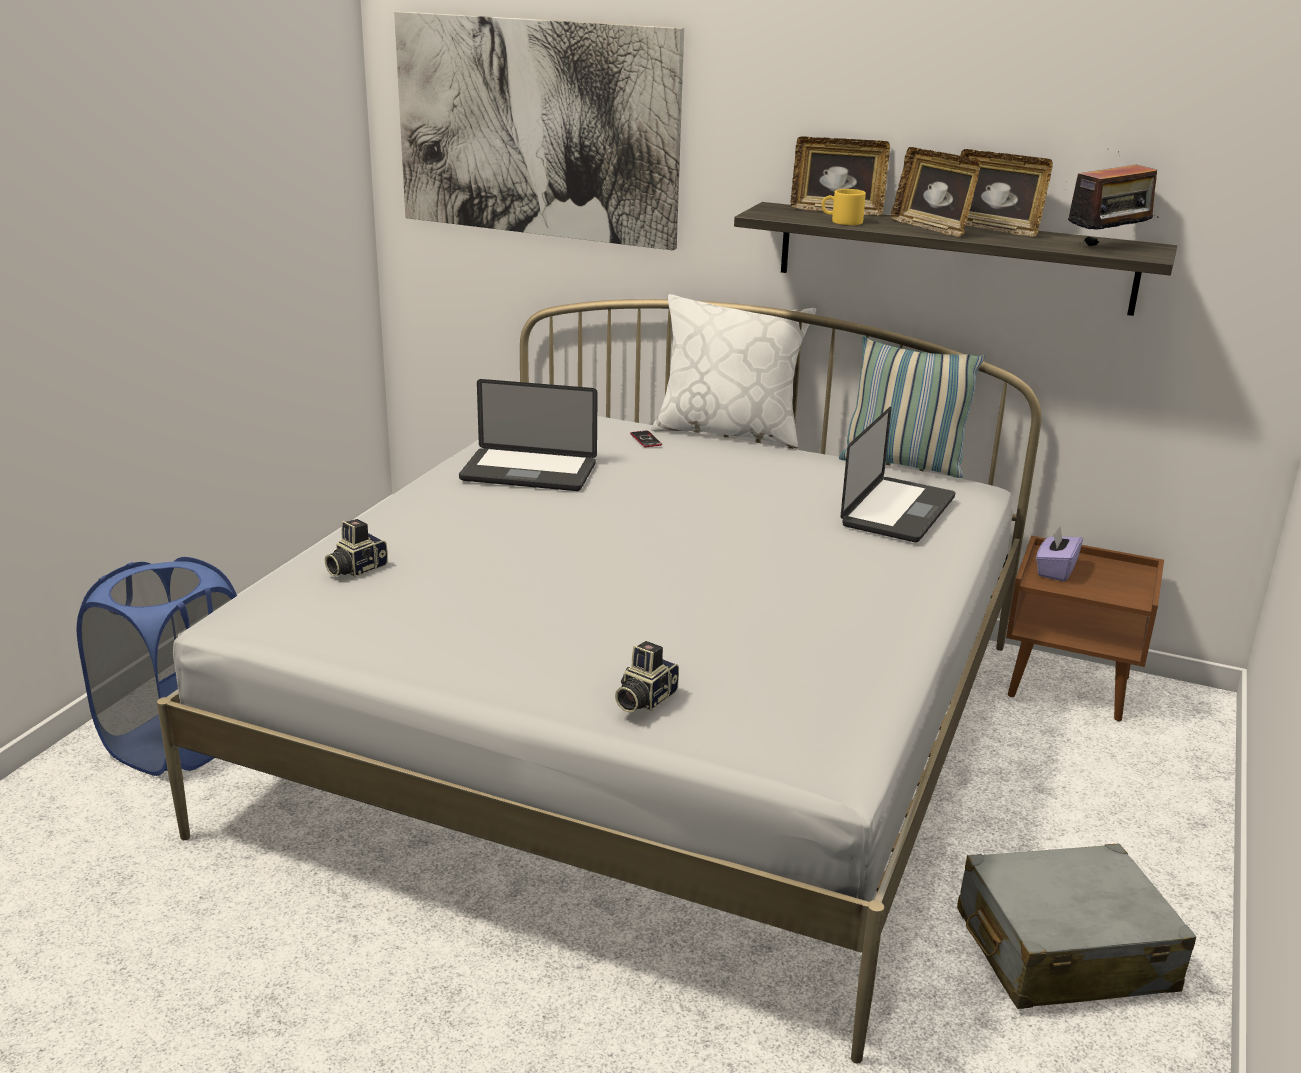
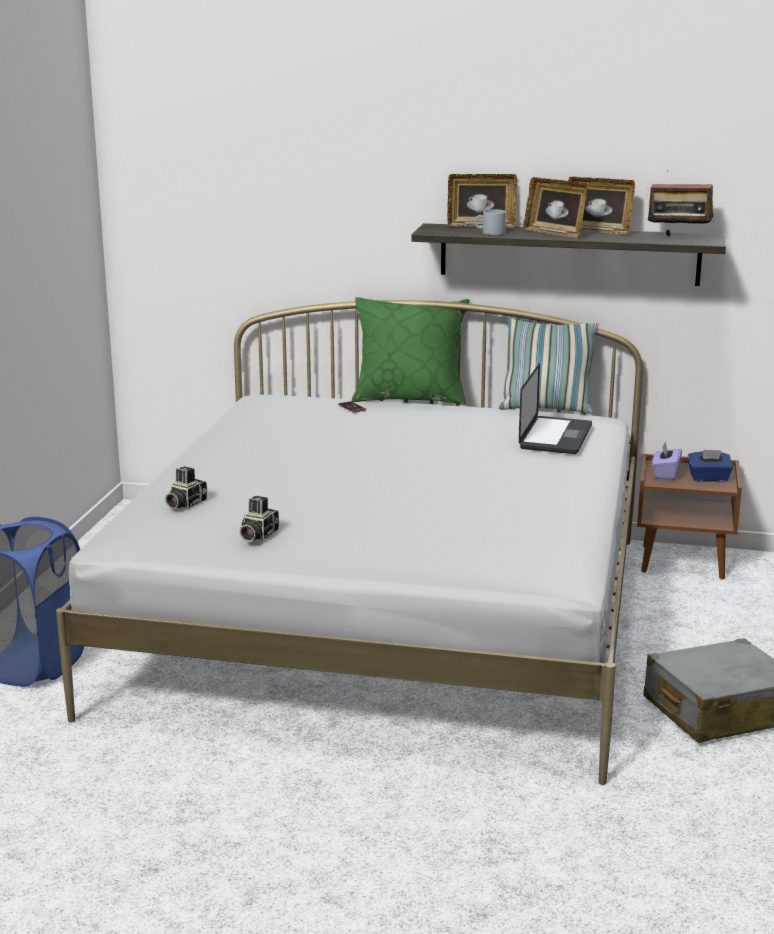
camera: 10 degrees left, 5 degrees down
picture [394,11,684,250] -> none
laptop [459,379,598,491] -> none
camera [615,641,679,713] -> camera moved to [239,496,279,542]
white pillow [651,294,816,448] -> green pillow [352,297,470,405]
yellow mug [822,189,866,225] -> grey mug [474,209,506,235]
radio [1068,151,1159,246] -> radio turned 60 degrees clockwise [647,170,714,236]
none -> blue tissue box [688,449,733,482]

